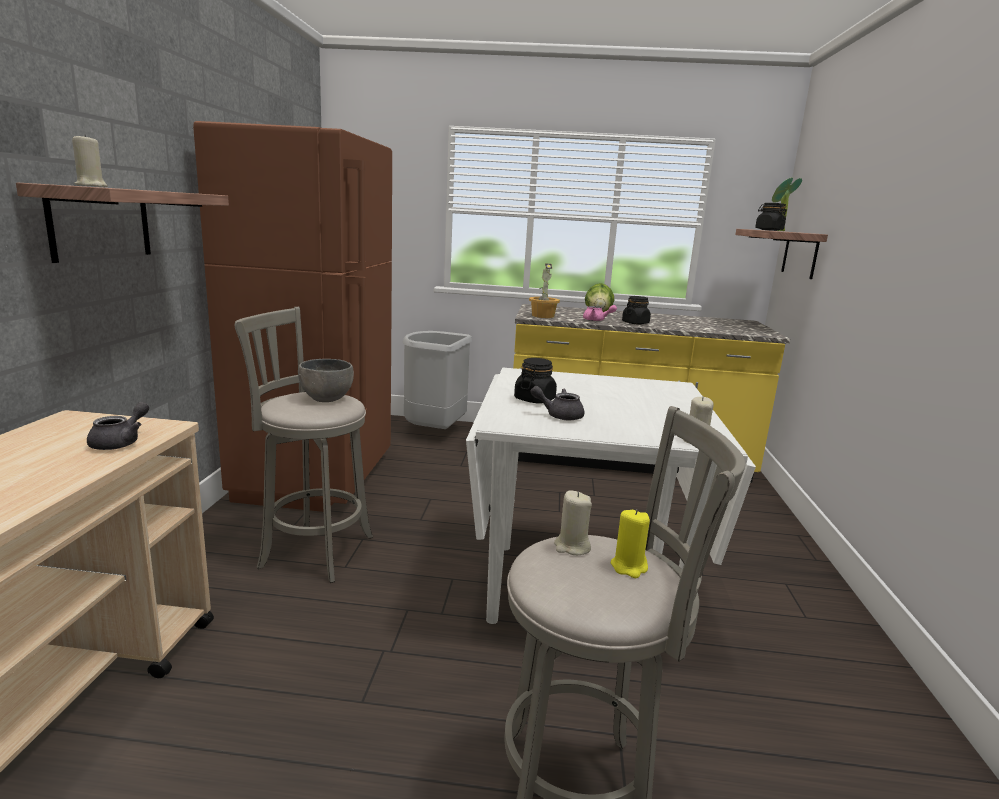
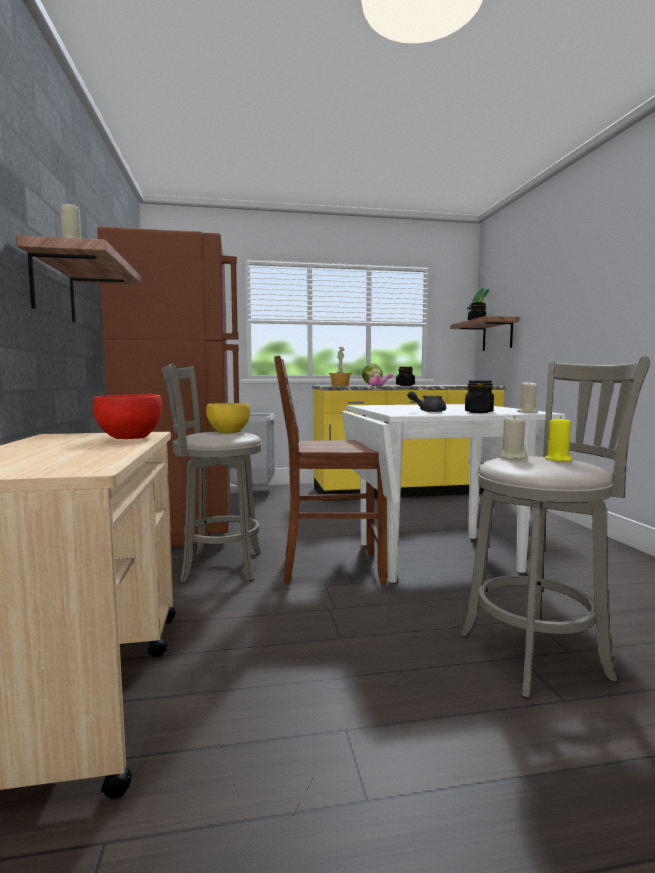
camera: 15 degrees left, 10 degrees down
grey teapot [87,402,149,450] -> red bowl [93,394,162,439]
grey bowl [298,359,354,402] -> yellow bowl [206,403,250,433]
black jar [514,358,557,404] -> black jar moved to [465,380,494,413]
none -> brown chair [274,355,387,584]

